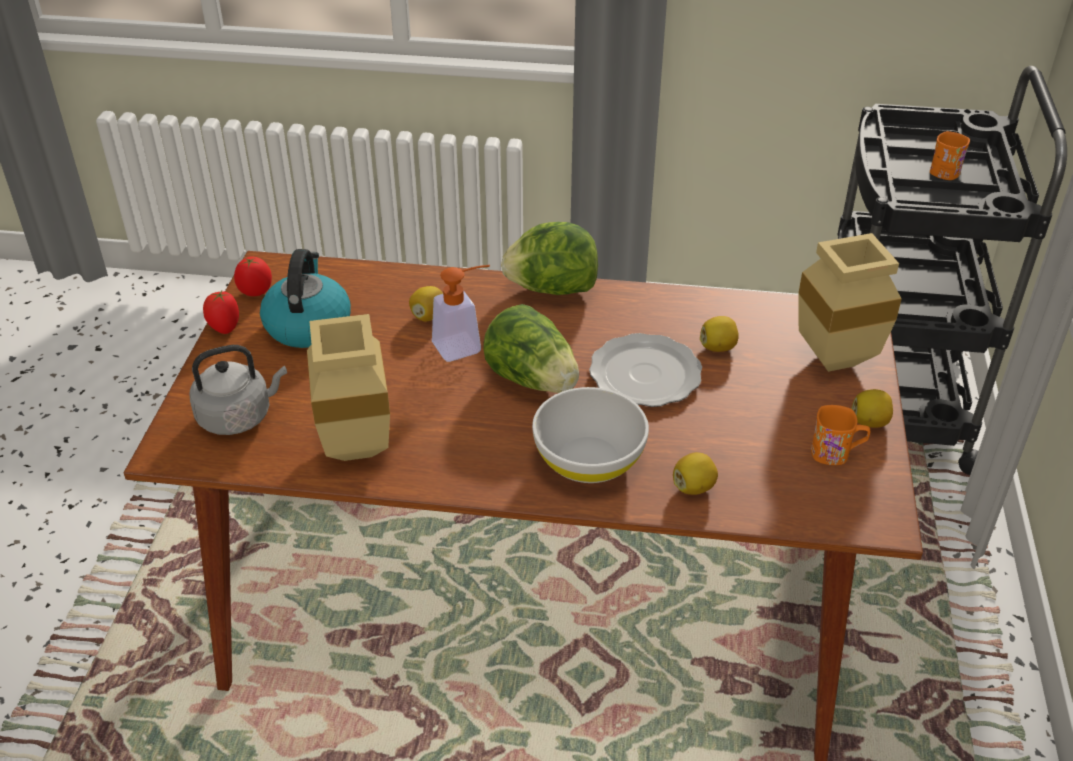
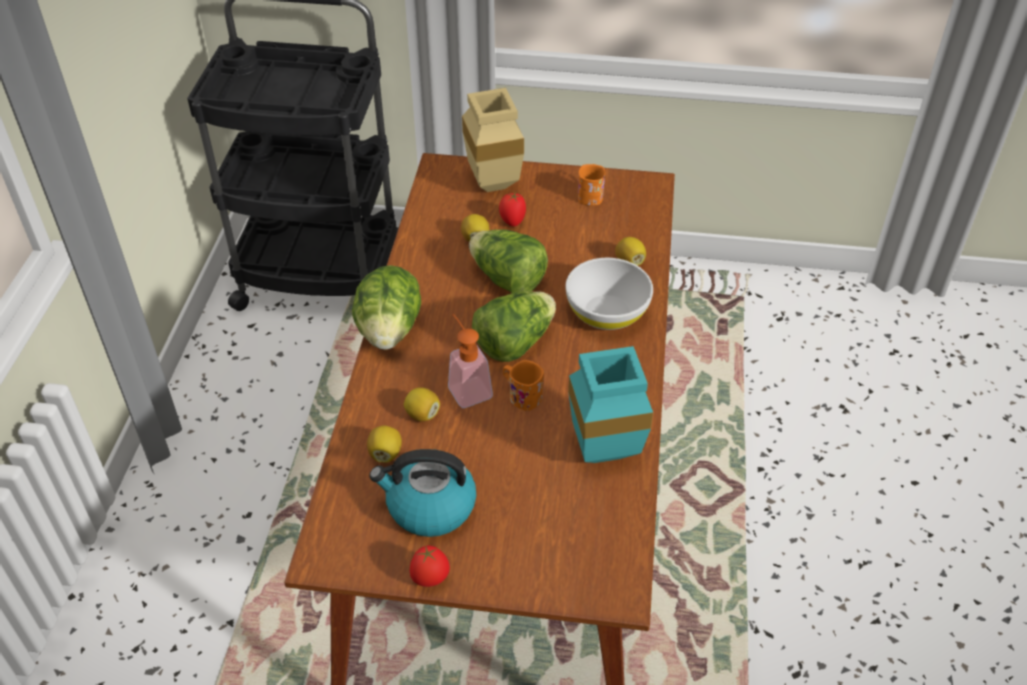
camera: 90 degrees left, 5 degrees up
grey kettle [190,345,287,435] -> none
tomato [234,257,272,296] -> tomato moved to [499,192,526,227]
beige vase [307,314,390,461] -> turquoise vase [568,346,653,463]
plate [589,333,702,407] -> lettuce [469,229,548,293]
lemon [851,389,893,428] -> lemon moved to [367,425,402,463]
orange mug [930,131,970,180] -> orange mug moved to [503,360,544,411]

